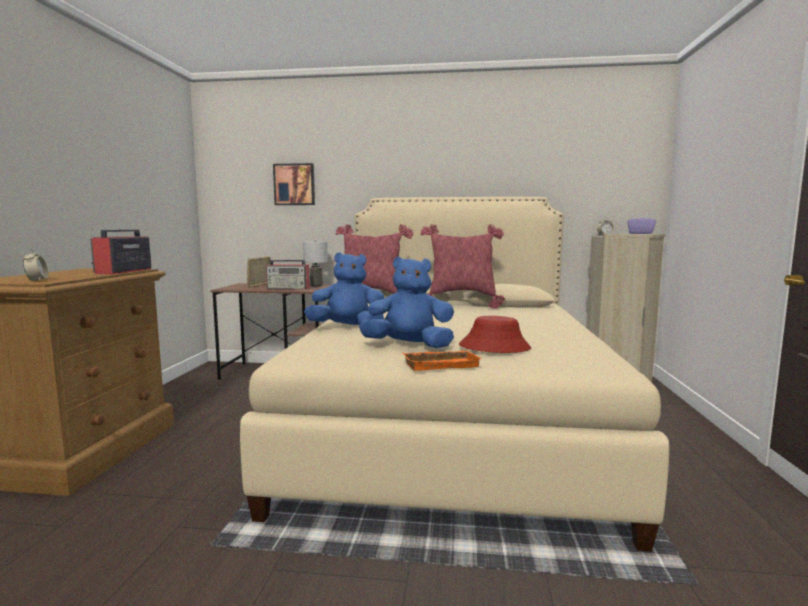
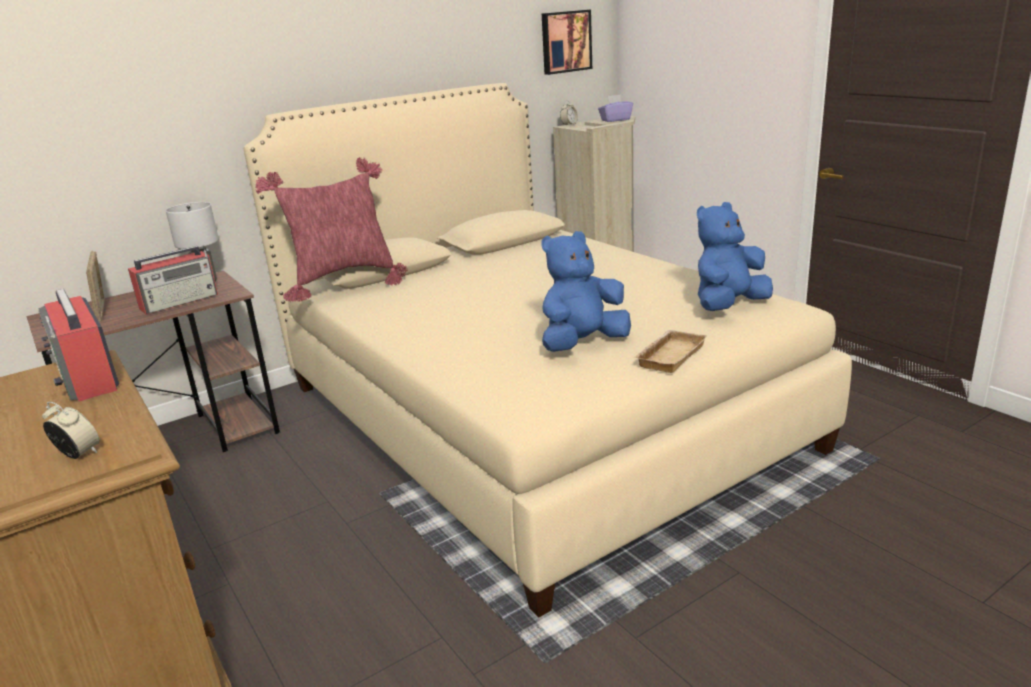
camera: 40 degrees left, 15 degrees up
picture [273,163,315,205] -> picture moved to [542,10,592,75]
blue plush toy [304,252,384,325] -> blue plush toy moved to [697,202,773,311]
orange tray [402,351,482,371] -> beige tray [634,330,707,373]
red pillow [421,224,505,309] -> none
red hat [459,316,531,353] -> none

